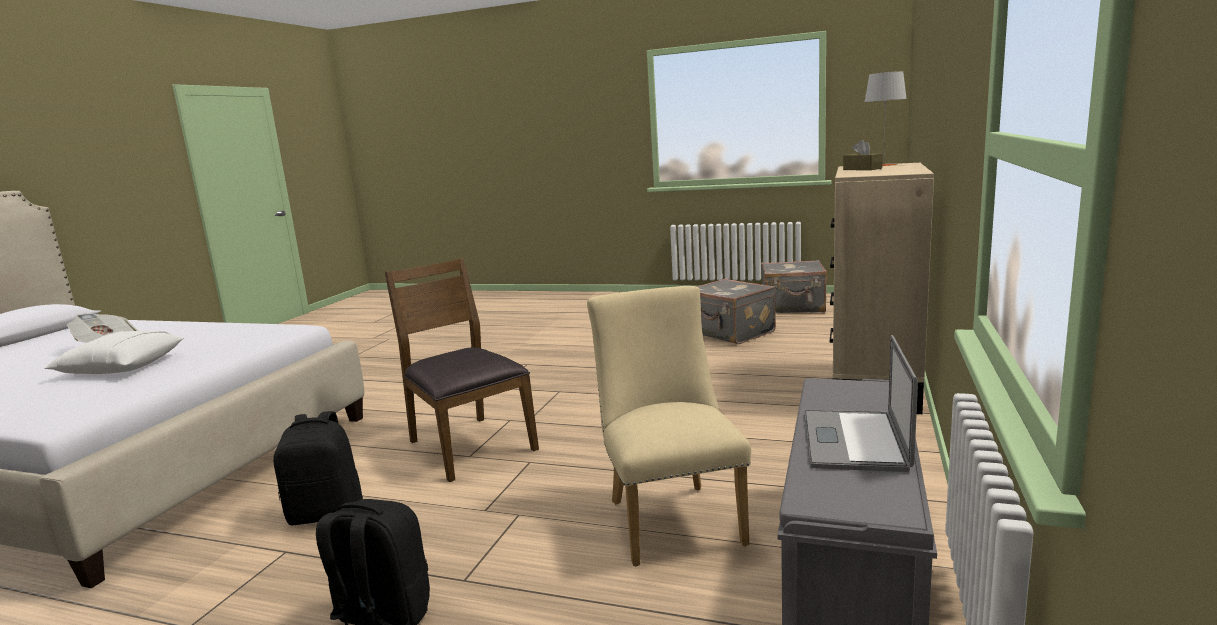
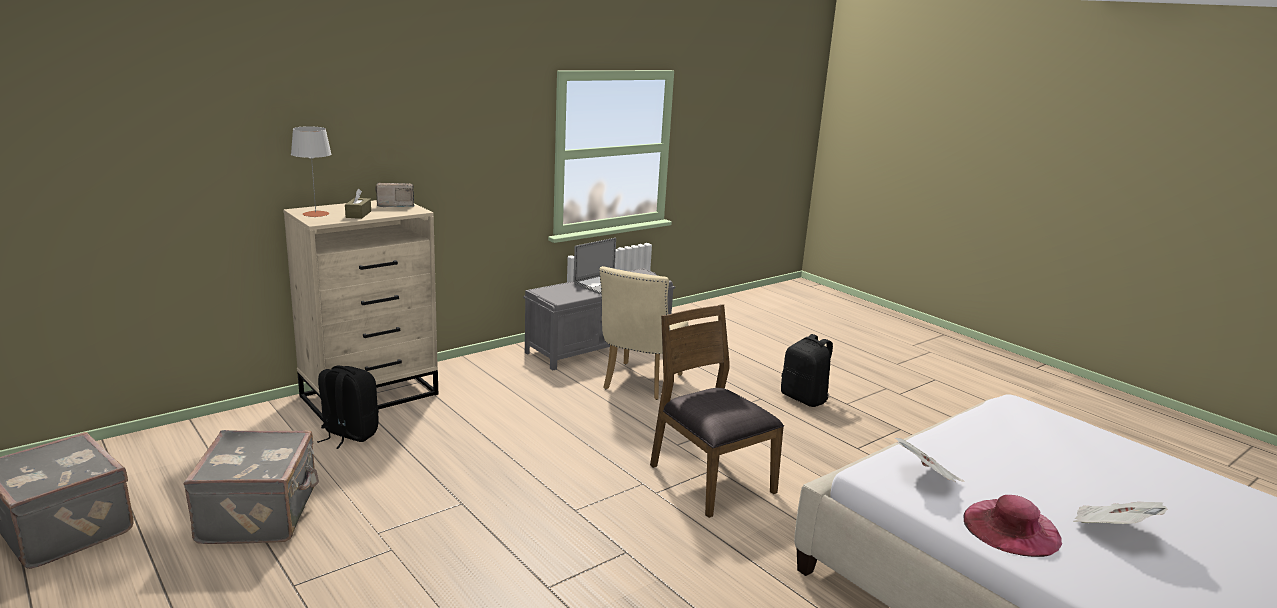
camera: 150 degrees left, 5 degrees up
white pillow [44,331,184,374] -> none
black backpack [273,411,363,525] -> black backpack moved to [317,366,379,449]
brown chair [385,258,539,482] -> brown chair turned 150 degrees clockwise [650,304,784,518]
none -> radio [375,183,415,207]
none -> newspaper [895,438,965,482]
none -> pink hat [964,495,1063,557]

